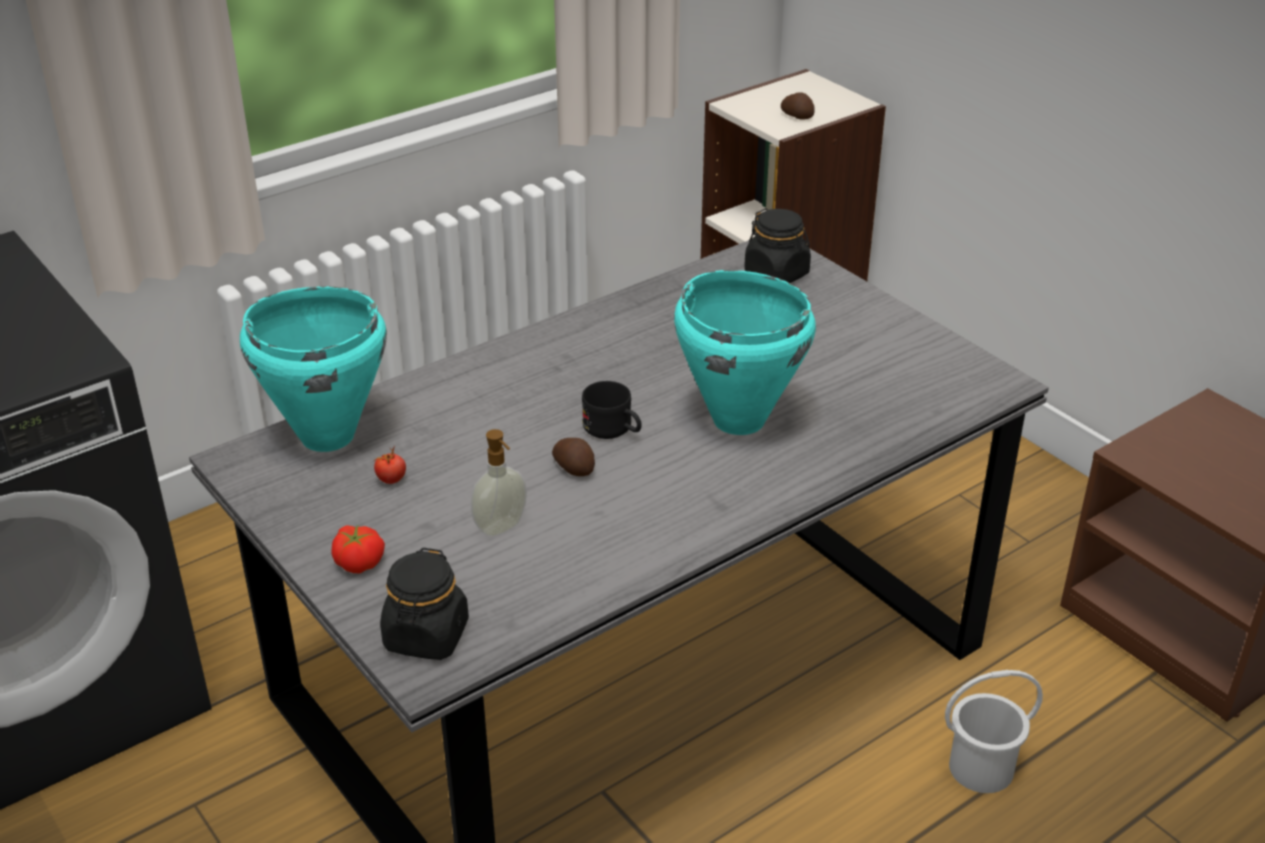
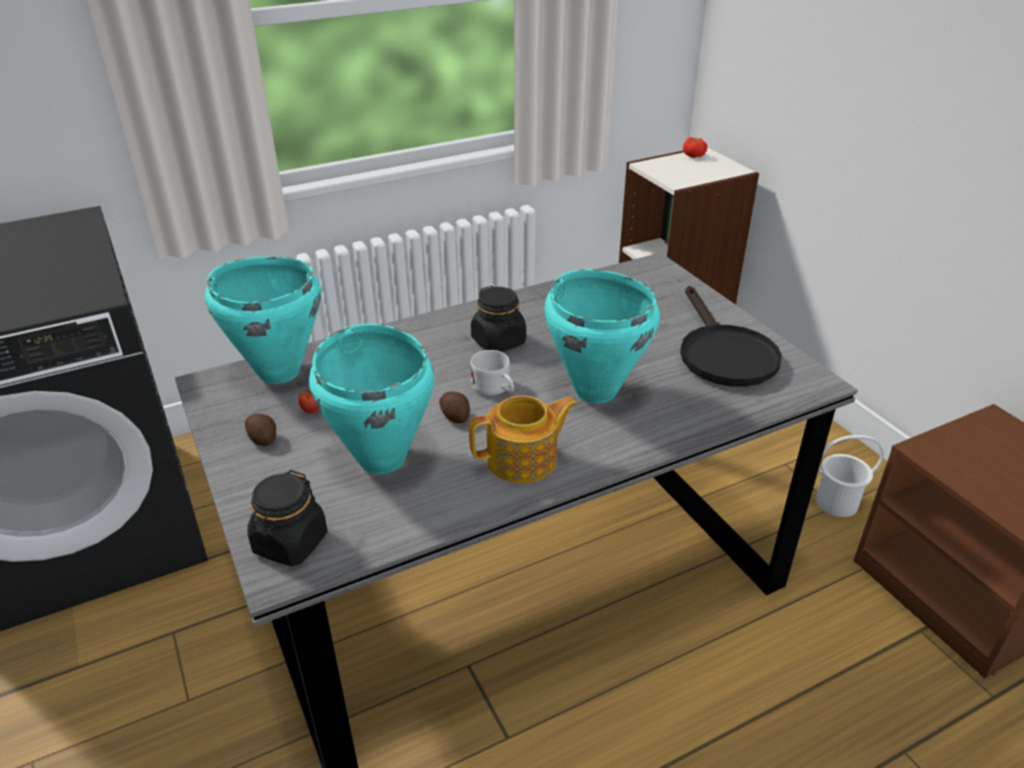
camera: 10 degrees right, 0 degrees up
tomato [332,525,385,573] -> tomato moved to [683,137,707,158]
soap dispenser [471,429,527,537] -> turquoise cooking pot [309,324,434,474]
black mug [582,381,642,439] -> white mug [470,350,514,396]
black jar [744,208,811,283] -> black jar moved to [471,286,526,352]
potato [781,92,815,120] -> potato moved to [245,413,276,446]
white bucket [945,670,1043,793] -> white bucket moved to [816,435,884,517]
none -> teapot [469,395,578,483]
none -> black frying pan [680,286,782,387]

